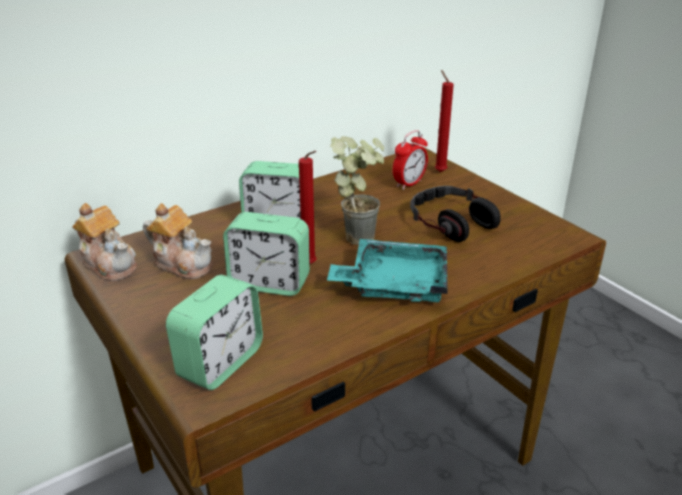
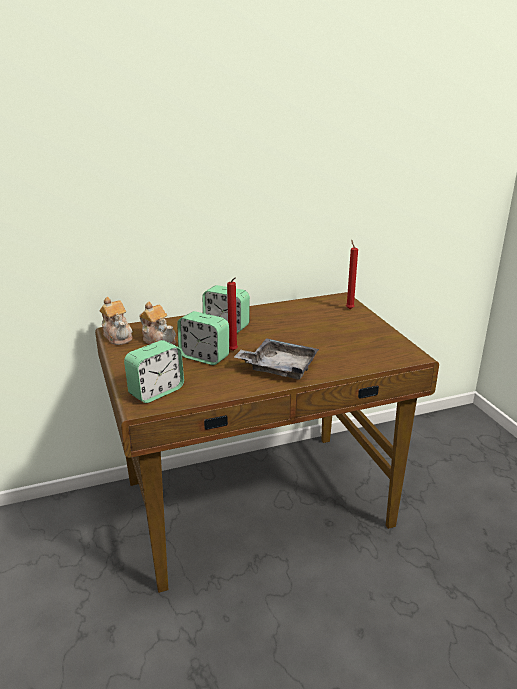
camera: 15 degrees right, 5 degrees down
turquoise tray [327,239,448,302] -> grey tray [234,338,319,380]
potted plant [330,136,384,245] -> none
alarm clock [393,130,428,190] -> none
headphones [410,186,501,242] -> none

